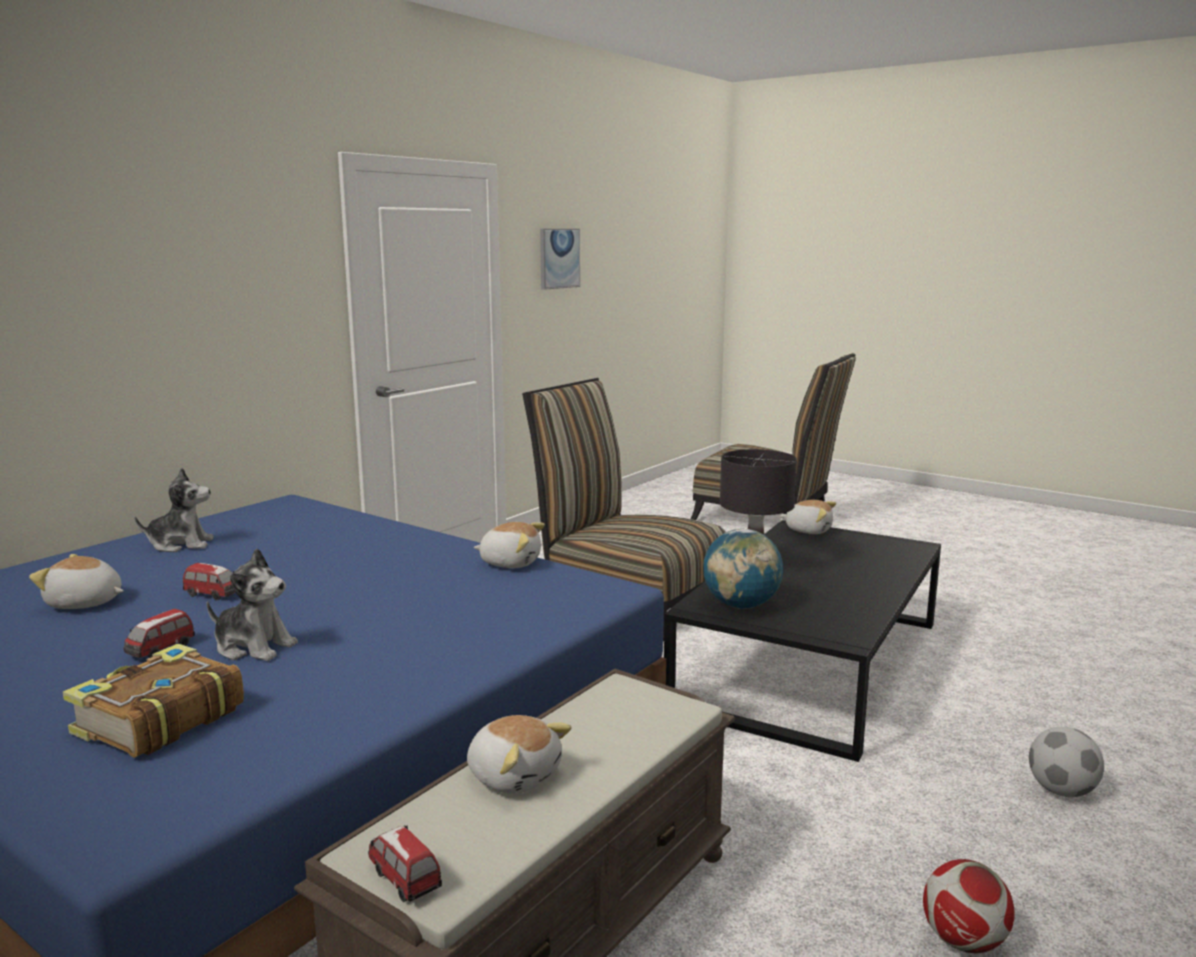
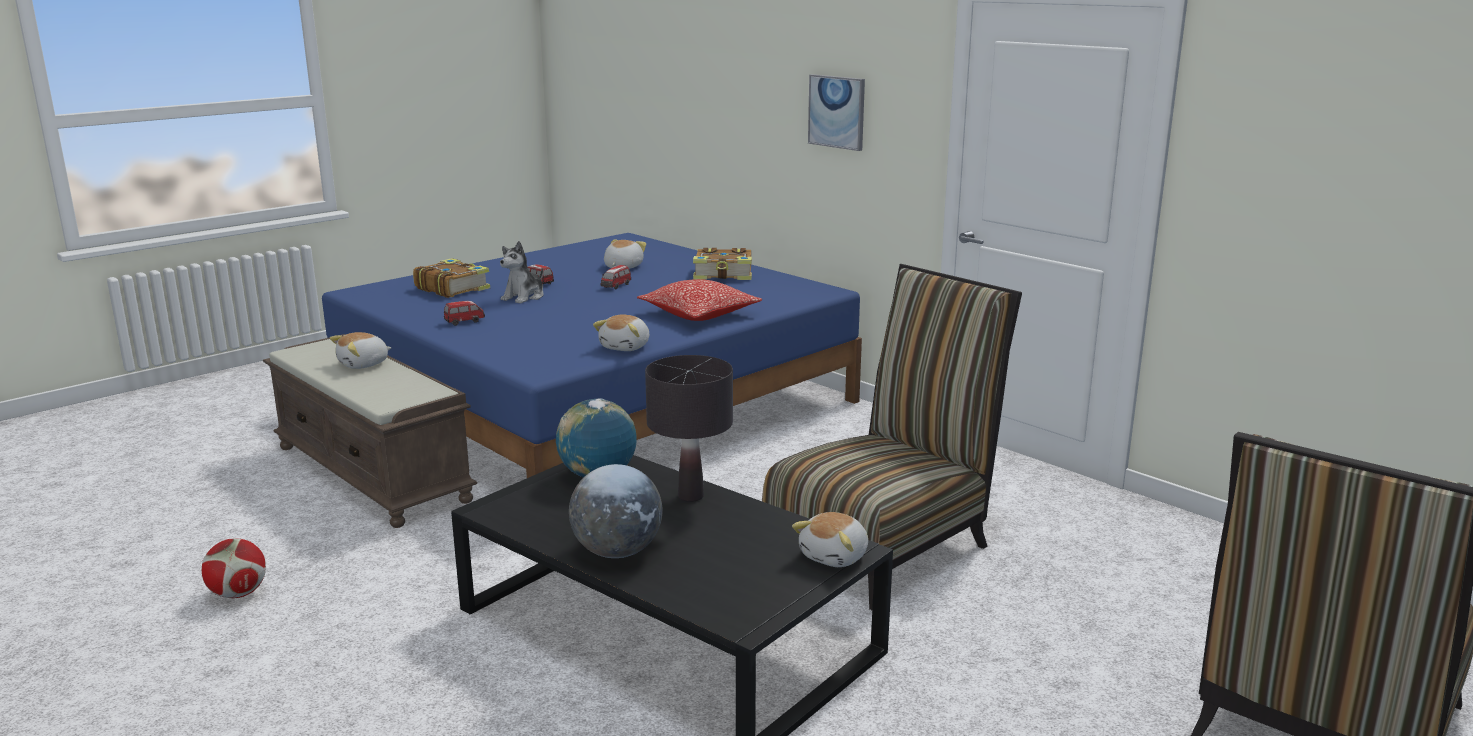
camera: 100 degrees right, 5 degrees up
plush toy [134,468,214,552] -> book [693,248,752,280]
toy car [368,826,442,902] -> toy car moved to [444,301,485,326]
picture [540,229,580,290] -> picture moved to [808,74,865,151]
football [1029,727,1104,797] -> none
none -> globe [569,464,663,558]
none -> pillow [637,279,762,321]

